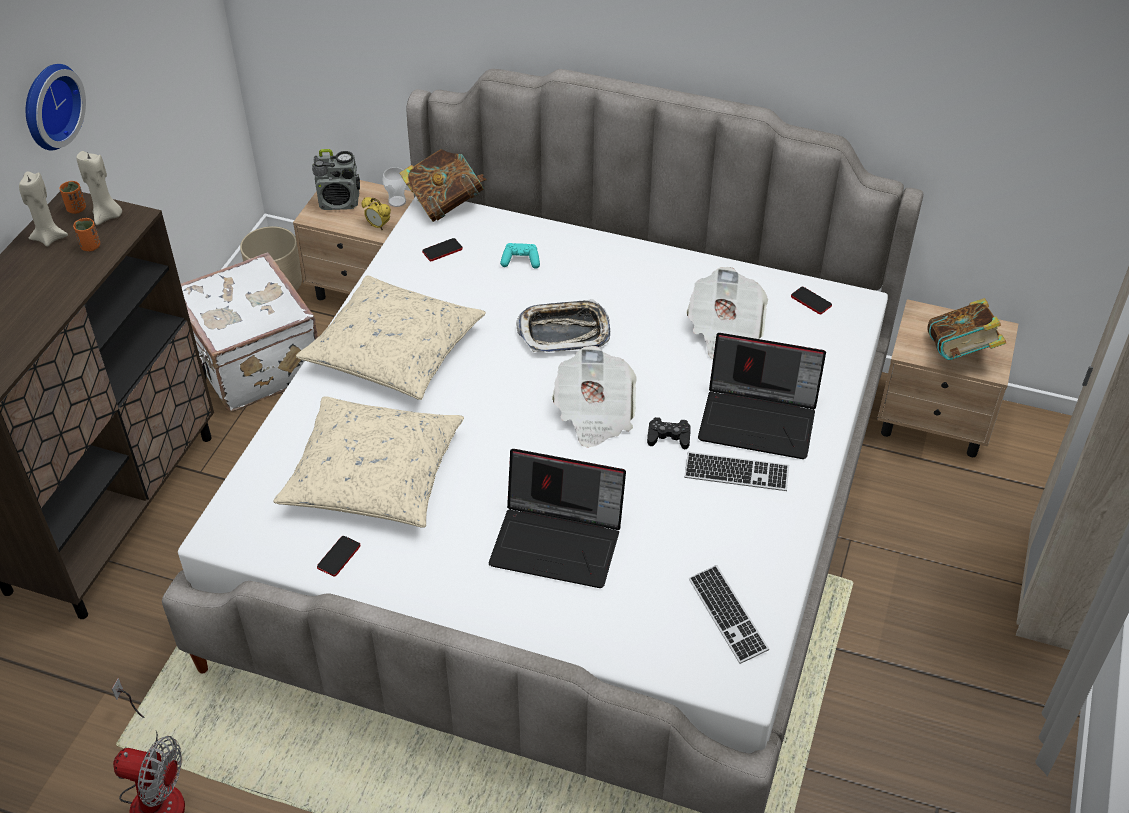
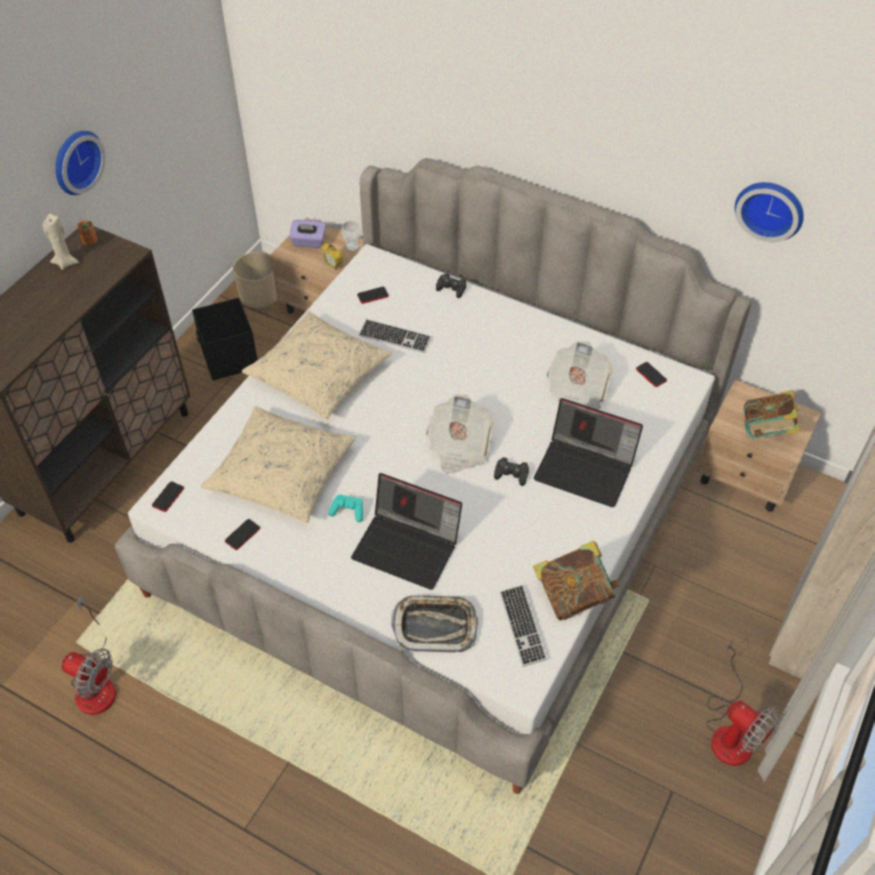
camera: 10 degrees right, 5 degrees up
orange cup [73,218,100,251] -> none
beige candle [76,151,122,225] -> none
white suitcase [181,252,318,411] -> black storage box [192,298,258,380]
radio [312,149,360,210] -> purple tissue box [289,220,326,248]
book [399,149,487,222] -> book moved to [533,541,620,620]
turquoise game controller [500,243,540,269] -> turquoise game controller moved to [328,494,363,522]
tray [516,299,610,352] -> tray moved to [391,596,478,653]
keyboard [684,452,789,491] -> keyboard moved to [359,319,431,353]
none -> phone [152,481,184,512]
none -> black game controller [436,273,466,298]
none -> fan [706,639,780,766]
none -> wall clock [735,182,804,242]

